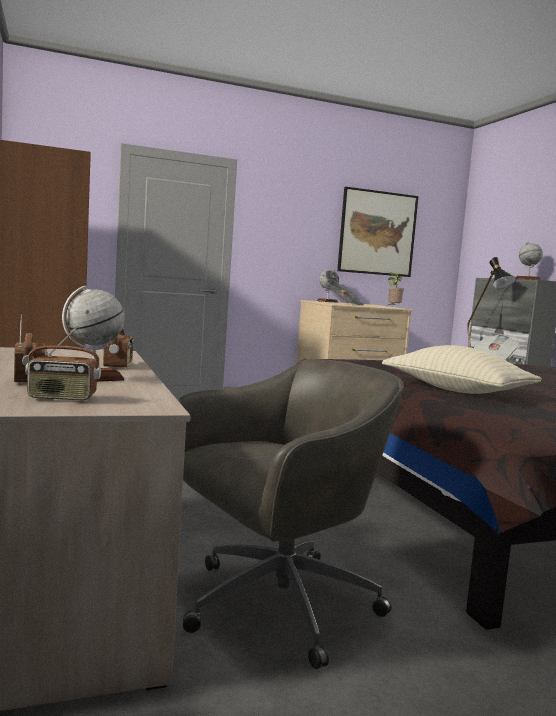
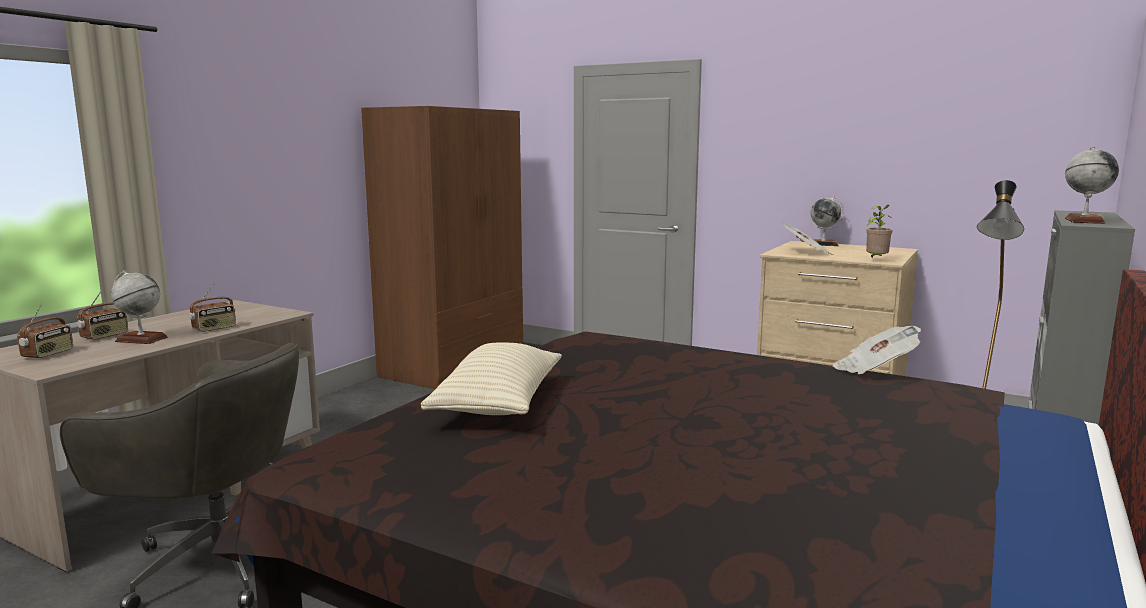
camera: 50 degrees right, 5 degrees up
radio [25,325,101,401] -> radio turned 120 degrees counterclockwise [17,304,73,359]
picture [337,187,418,277] -> none

